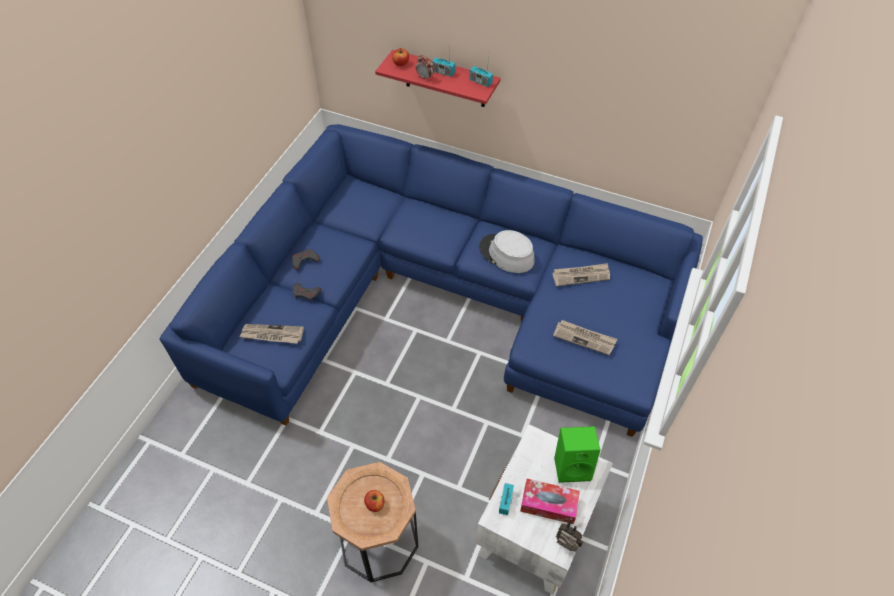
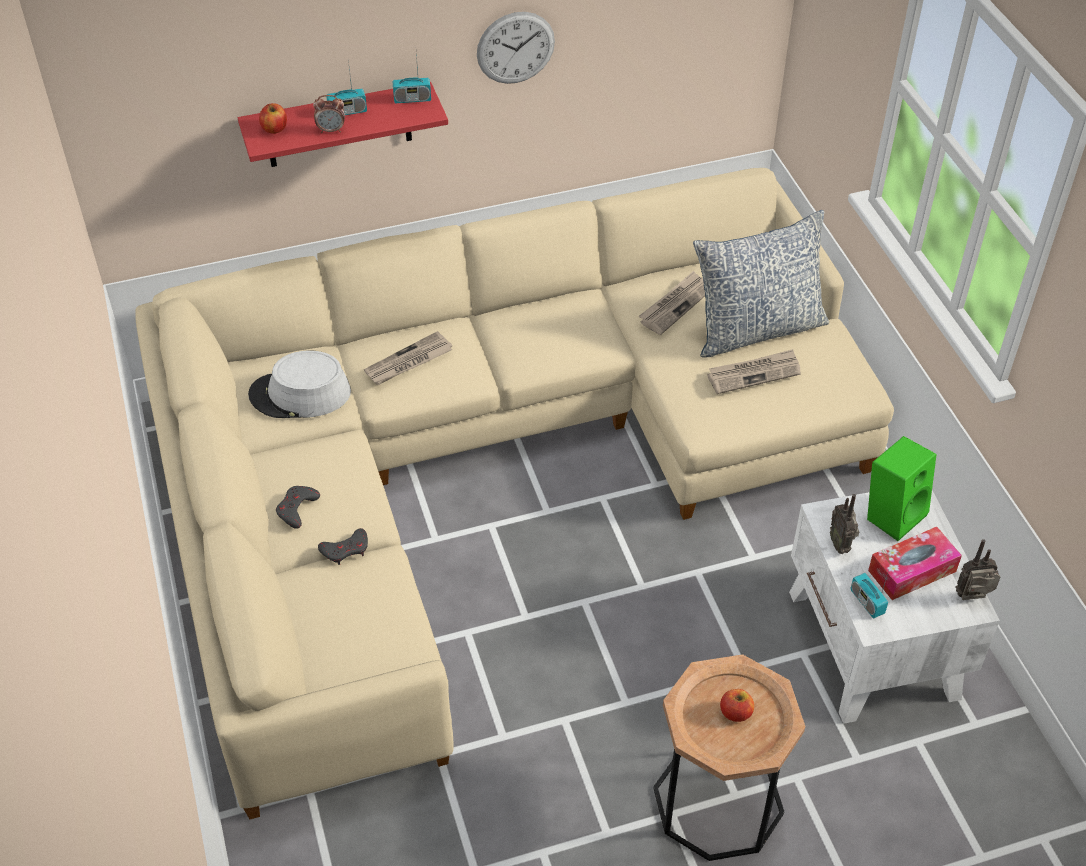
camera: 40 degrees left, 5 degrees down
blue sofa [160,124,703,437] -> beige sofa [135,168,894,819]
newspaper [239,324,304,344] -> newspaper moved to [364,331,452,385]
grey hat [479,230,535,273] -> grey hat moved to [248,351,351,418]
none -> wall clock [477,12,555,84]
none -> pillow [693,210,829,357]
none -> radio [830,494,860,554]

